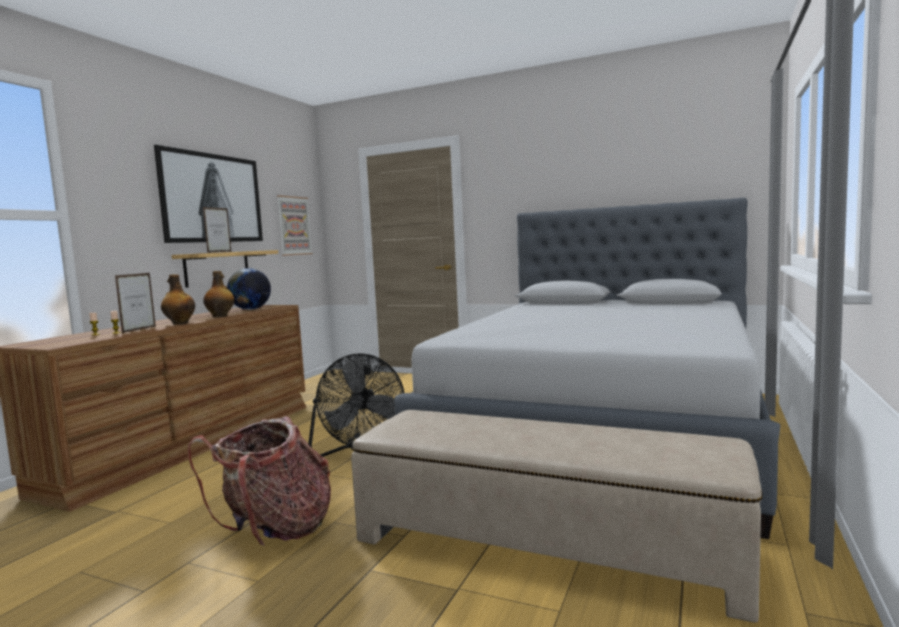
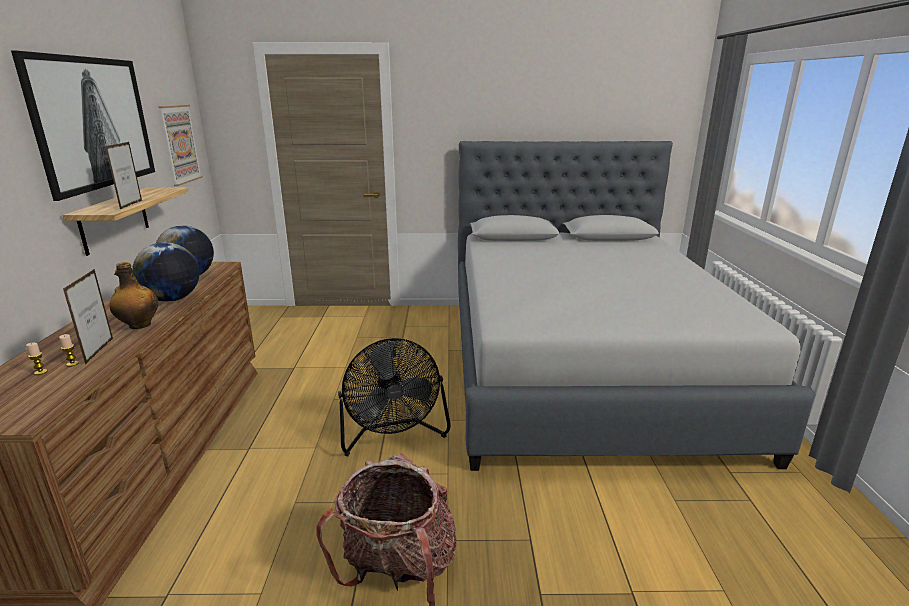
camera: 25 degrees left, 15 degrees up
bottle [203,271,234,317] -> globe [132,242,200,302]
beige bench [351,410,763,623] -> none

